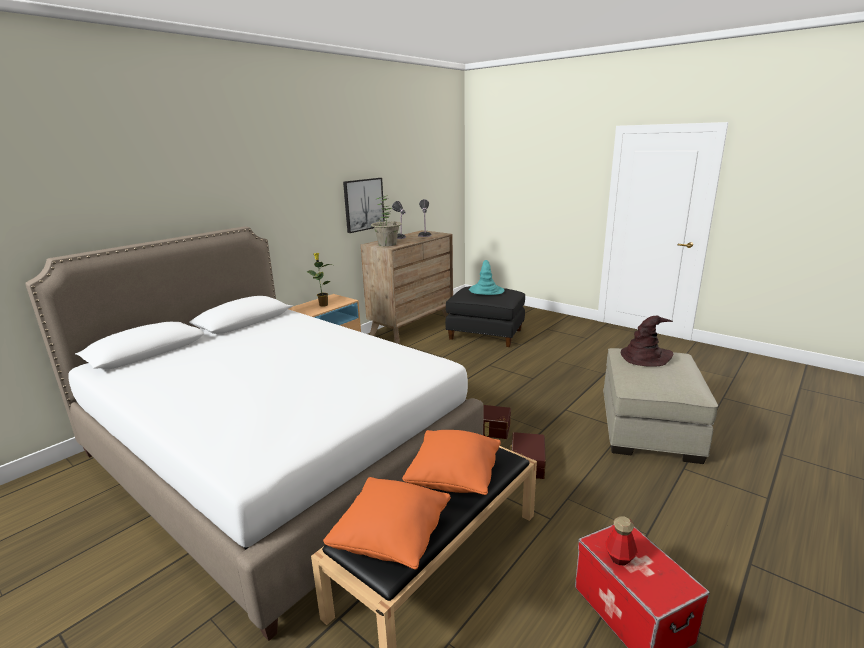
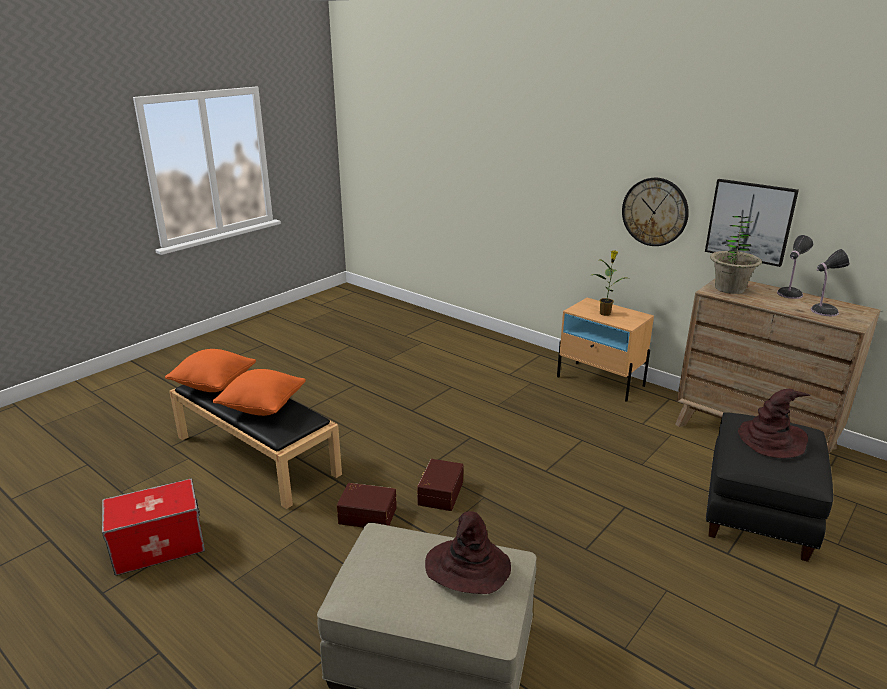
camera: 90 degrees right, 5 degrees up
white bed [25,226,484,641] -> none
turquoise hat [469,260,505,295] -> brown hat [738,389,810,458]
bottle [605,516,638,565] -> none
none -> wall clock [622,178,689,246]

